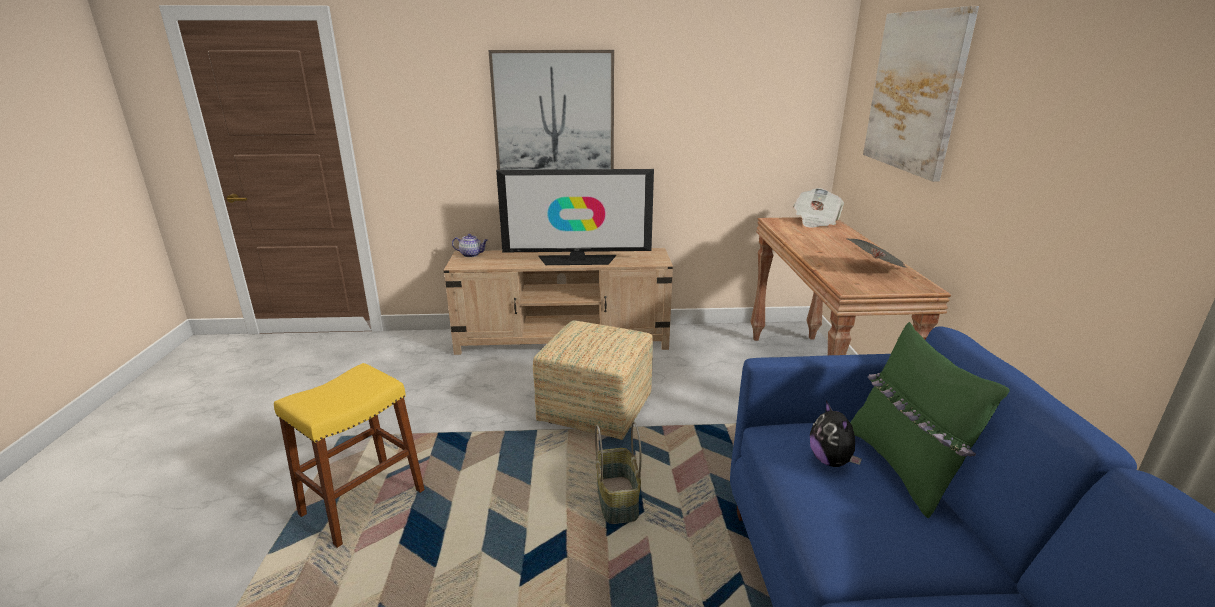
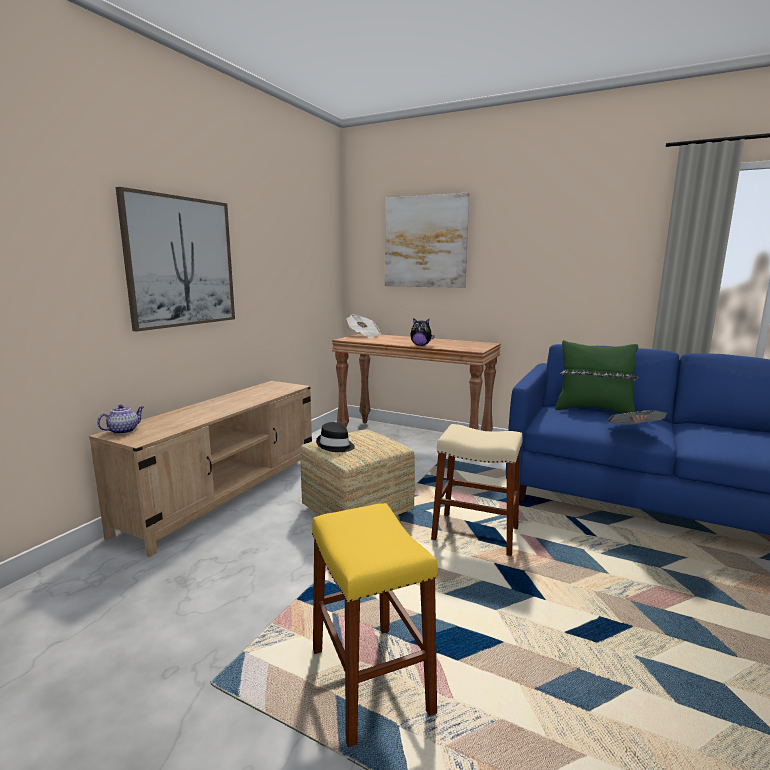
camera: 60 degrees left, 10 degrees down
television [496,169,654,265] -> none
basket [595,421,641,524] -> beige stool [431,424,523,556]
plush toy [810,401,862,467] -> plush toy moved to [410,318,435,346]
newspaper [847,239,908,268] -> newspaper moved to [606,410,667,424]
none -> black hat [316,422,355,452]

